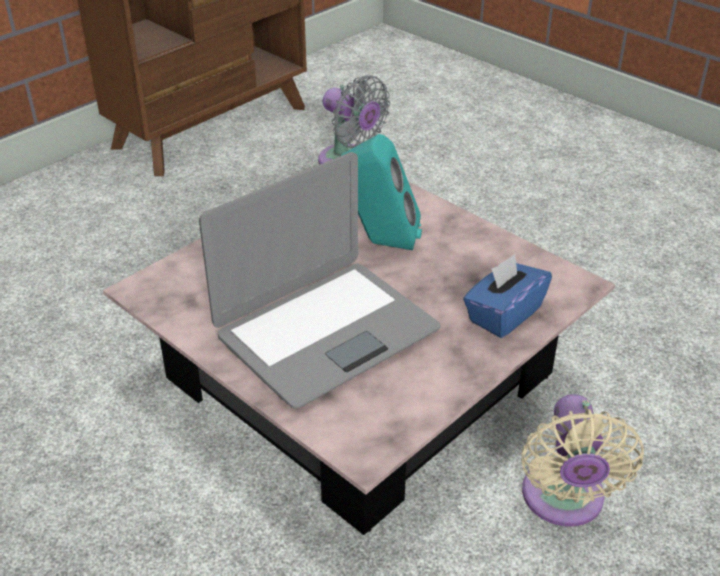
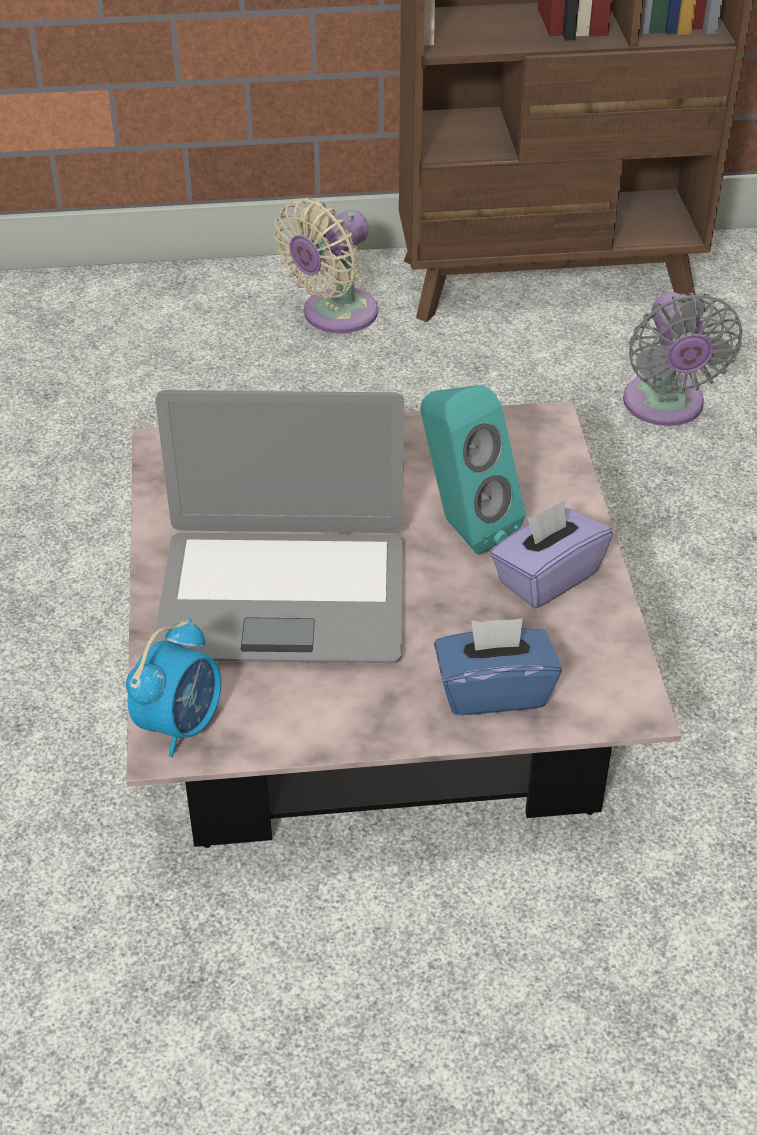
camera: 40 degrees right, 5 degrees up
beige fan [522,394,644,526] -> beige fan moved to [274,198,378,333]
none -> alarm clock [126,618,221,757]
none -> purple tissue box [490,500,613,608]

